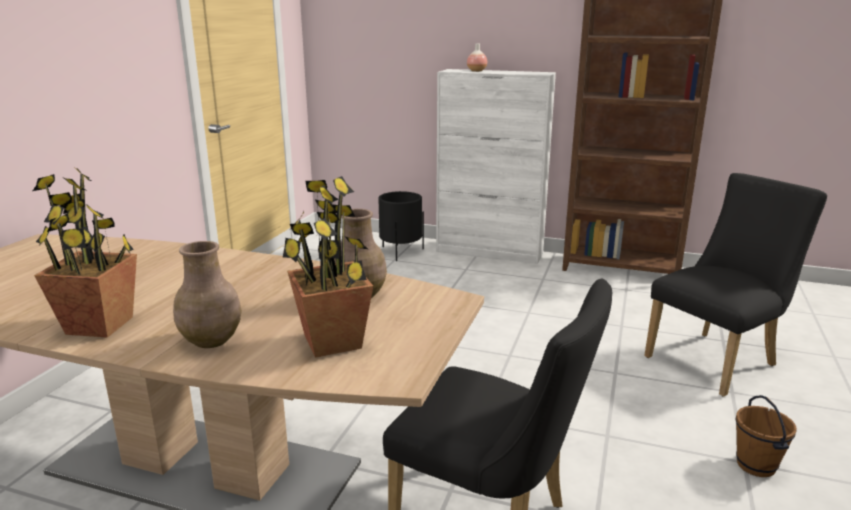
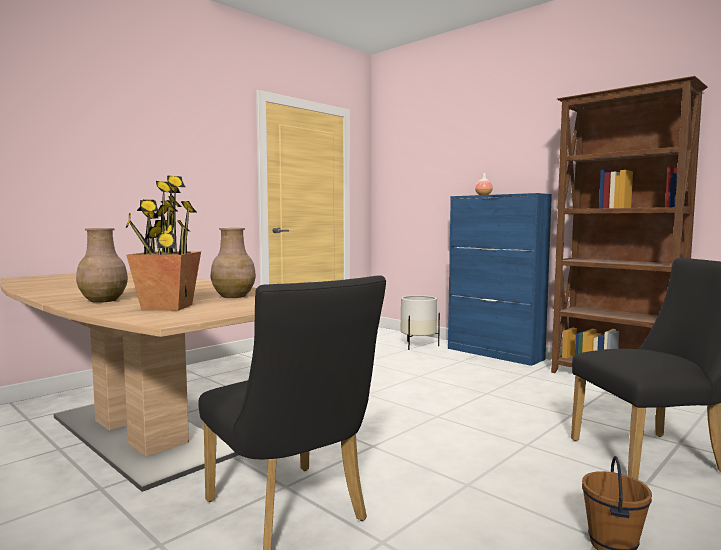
camera: 25 degrees right, 15 degrees down
potted plant [33,167,137,338] -> none
black planter [378,191,424,261] -> white planter [400,295,440,350]
white cabinet [436,69,556,264] -> blue cabinet [448,193,552,366]

